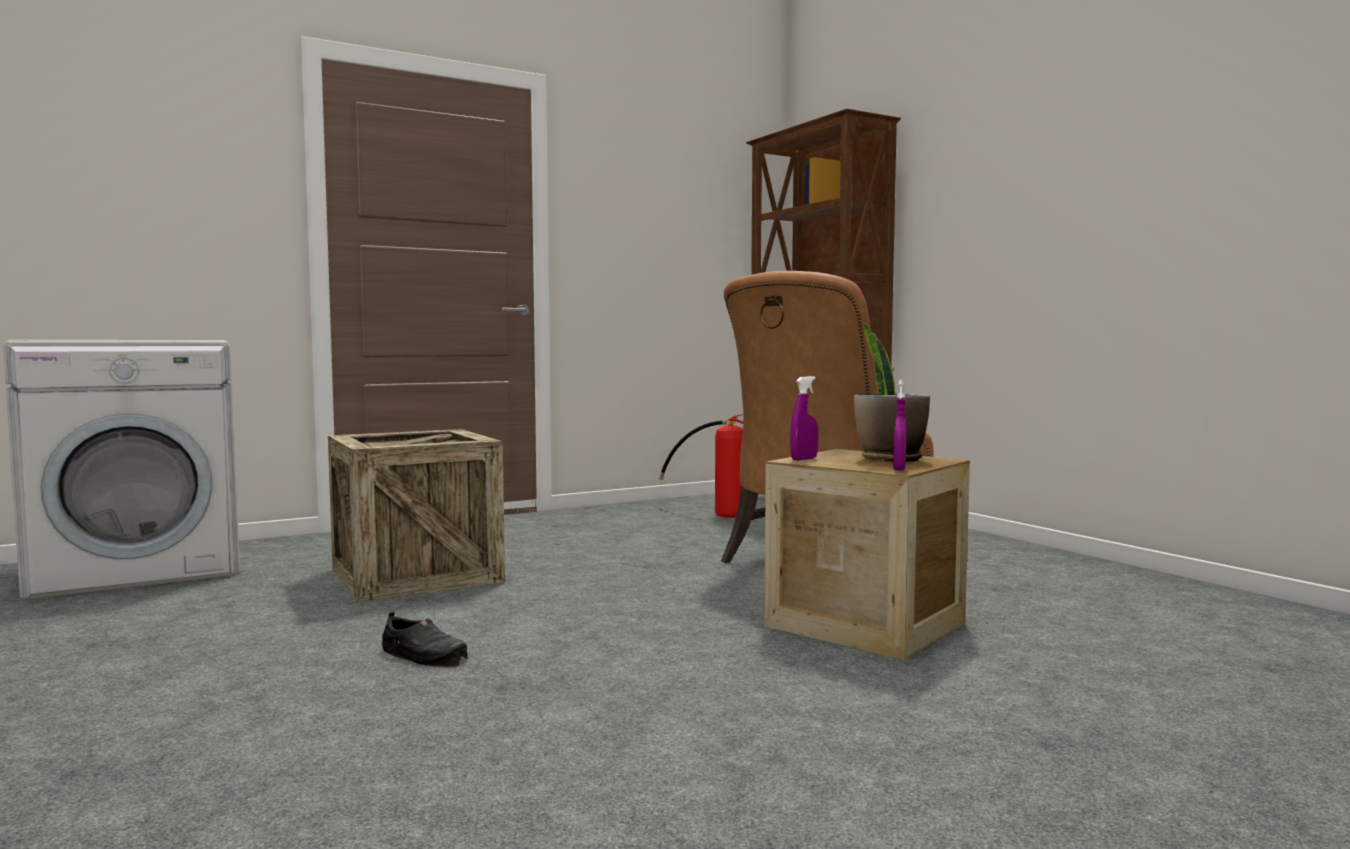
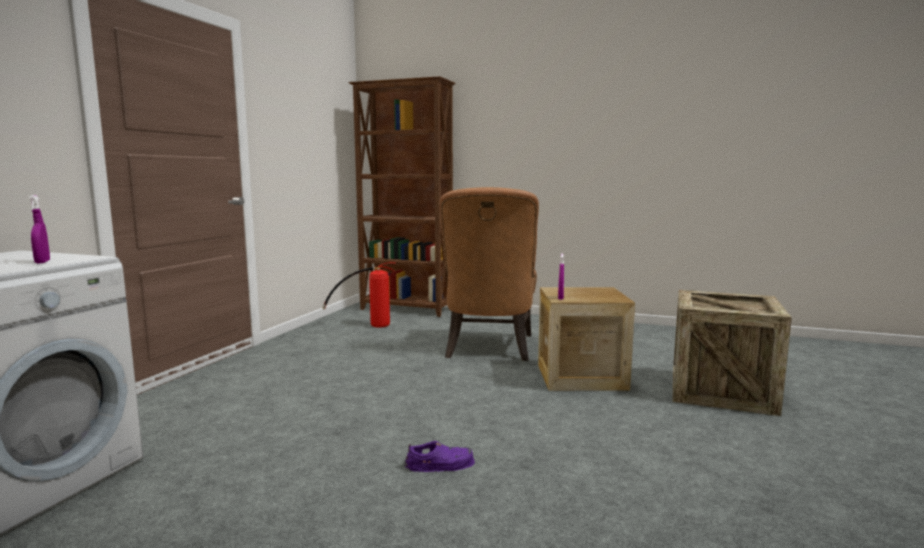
camera: 40 degrees left, 5 degrees up
crate [328,429,505,602] -> crate moved to [673,290,792,416]
black shoe [382,612,468,667] -> purple shoe [404,441,475,472]
potted plant [854,323,930,462] -> none
purple spray bottle [893,379,906,470] -> purple spray bottle moved to [29,195,50,263]

